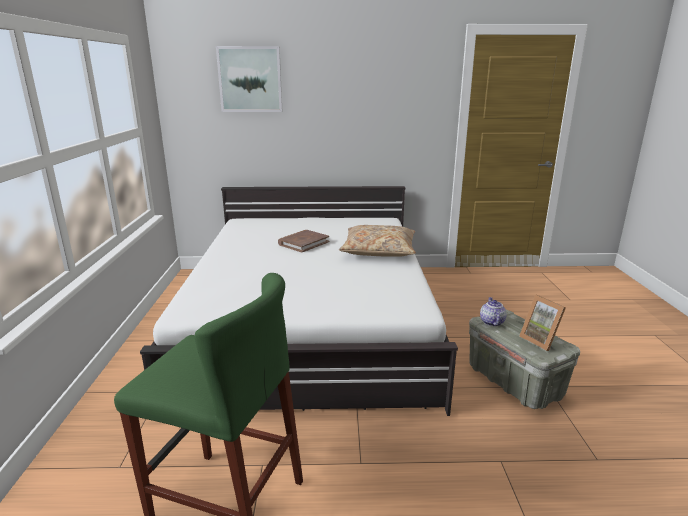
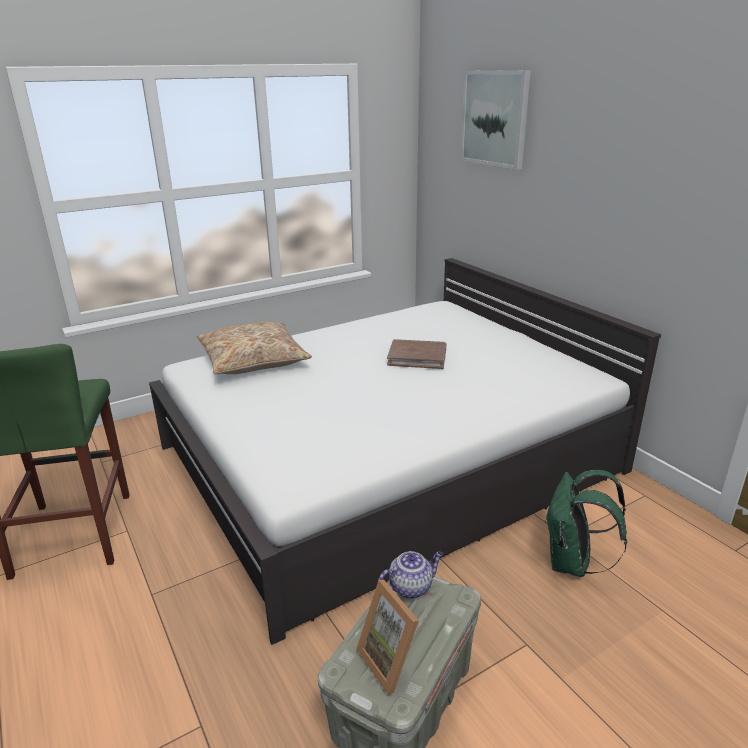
camera: 60 degrees right, 5 degrees up
beige pillow [339,225,416,257] -> beige pillow moved to [197,322,312,374]
picture frame [519,295,566,351] -> picture frame turned 60 degrees counterclockwise [356,580,419,695]
none -> green backpack [545,470,627,577]

